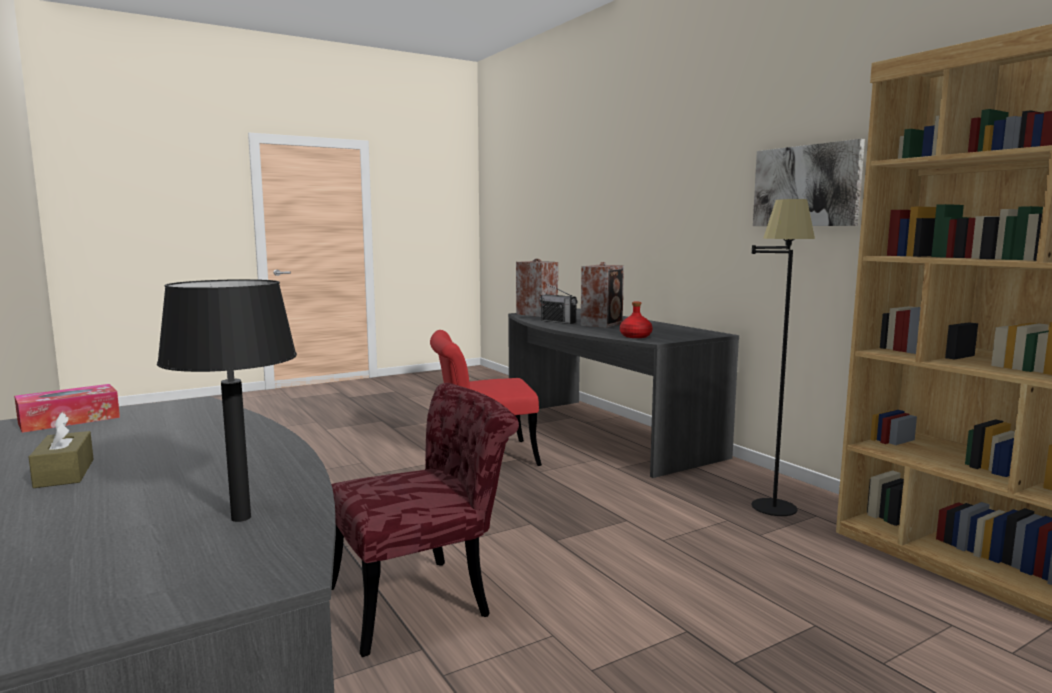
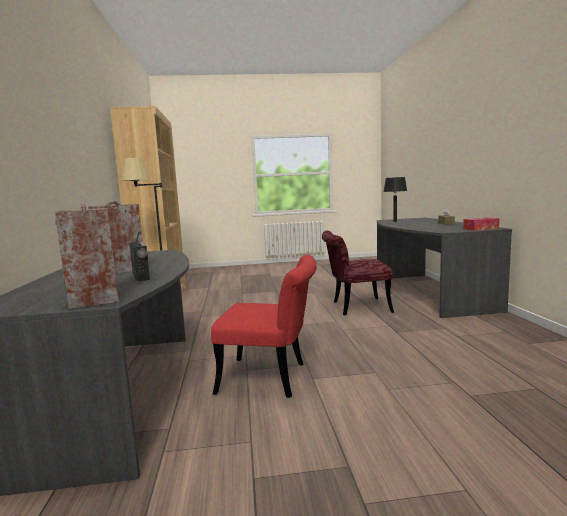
camera: 155 degrees left, 0 degrees up
red bottle [620,301,653,338] -> none
picture [753,139,865,226] -> none

